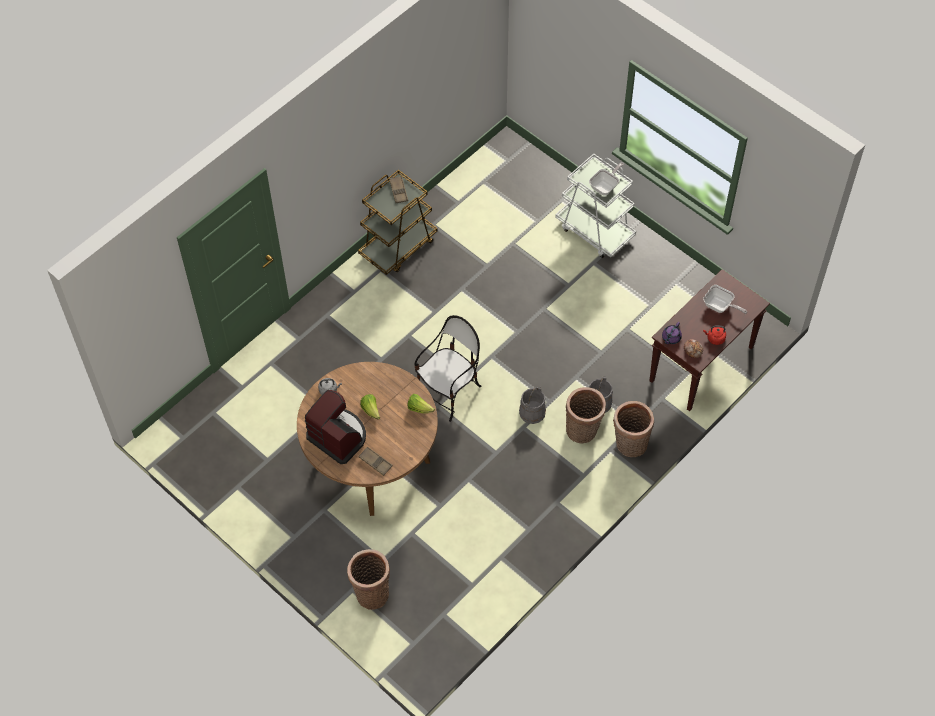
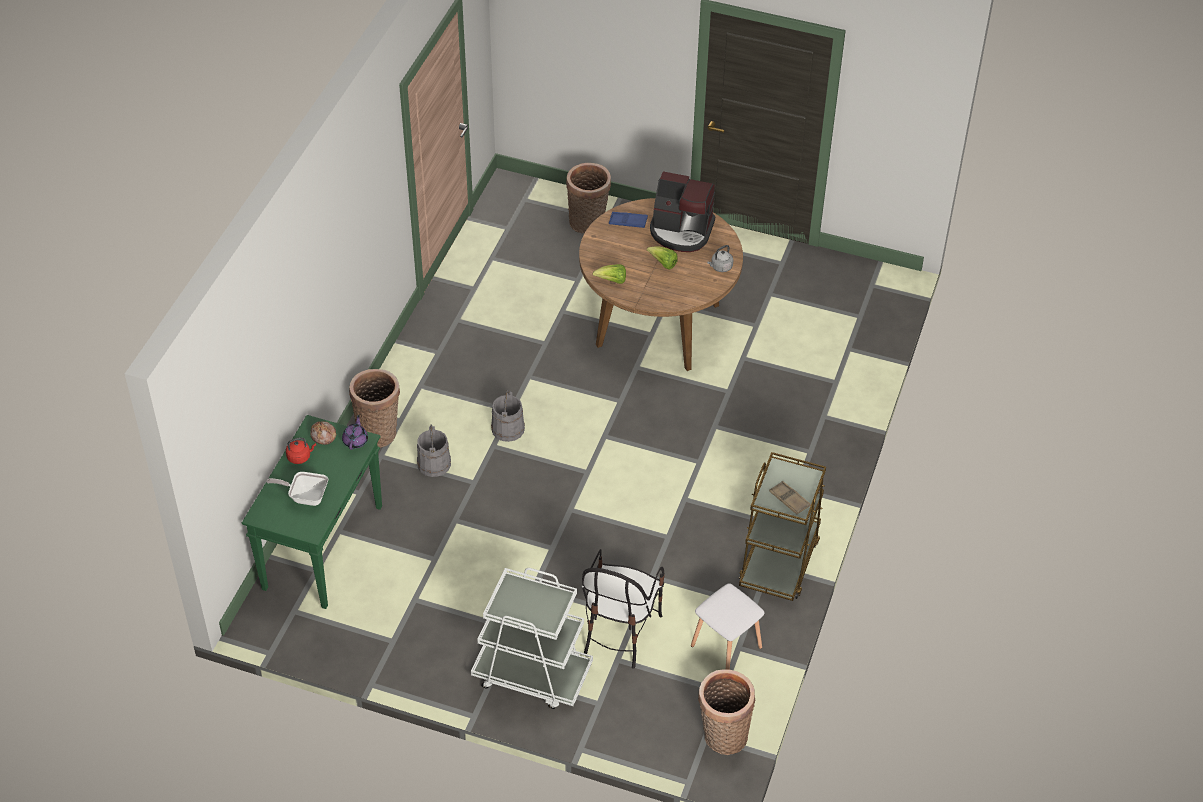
camera: 155 degrees right, 10 degrees down
brown tray [359,446,393,476] -> blue tray [609,212,648,228]
chair [414,315,482,422] -> chair moved to [582,549,665,669]
basket [566,387,606,444] -> basket moved to [698,669,755,755]
frying pan [589,163,624,196] -> none
brown console table [649,269,770,411] -> green console table [242,415,382,609]
none -> white stool [691,583,764,670]

